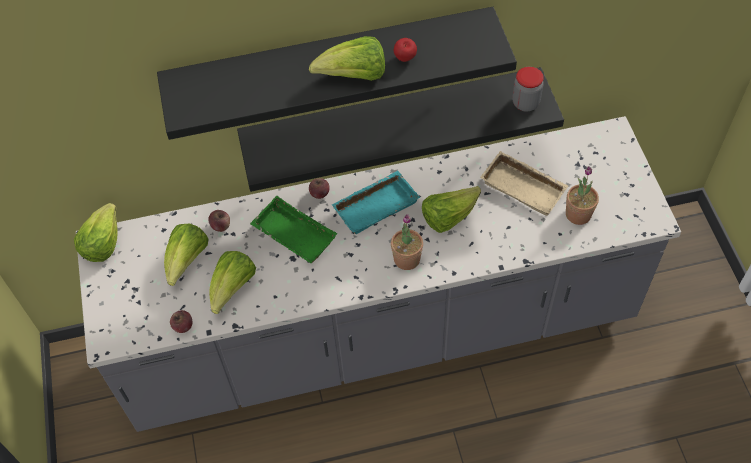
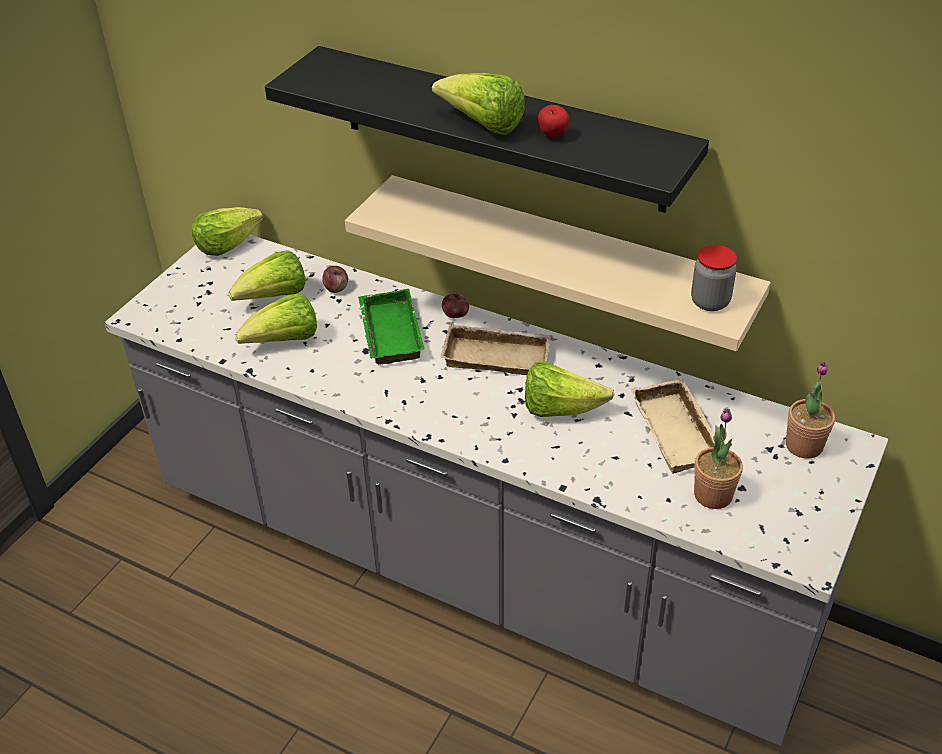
camera: 40 degrees right, 15 degrees down
apple [170,310,193,333] -> none
black shelf [237,67,564,192] -> beige shelf [345,175,771,351]
turquoise tray [332,171,420,234] -> beige tray [440,324,551,375]
potted plant [391,214,423,270] -> potted plant moved to [786,362,835,459]

